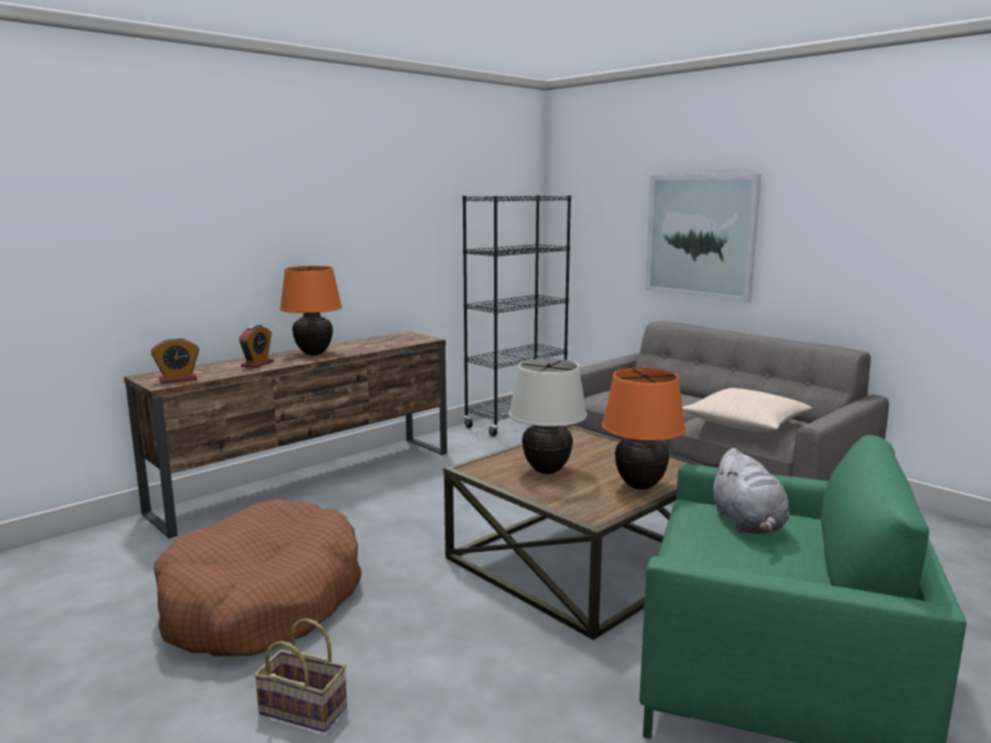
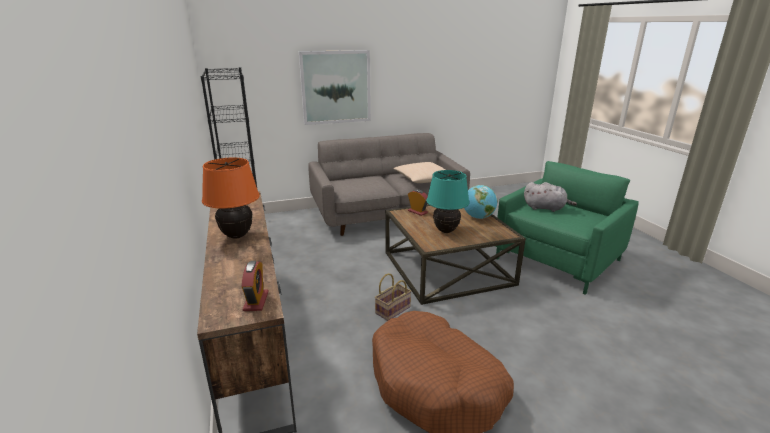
camera: 65 degrees left, 10 degrees up
alarm clock [239,325,274,368] -> alarm clock moved to [408,189,428,216]
basket [254,618,347,732] -> basket moved to [375,273,411,321]
beige table lamp [509,358,587,474] -> turquoise table lamp [427,170,470,233]
orange table lamp [602,368,686,490] -> globe [464,185,498,219]

